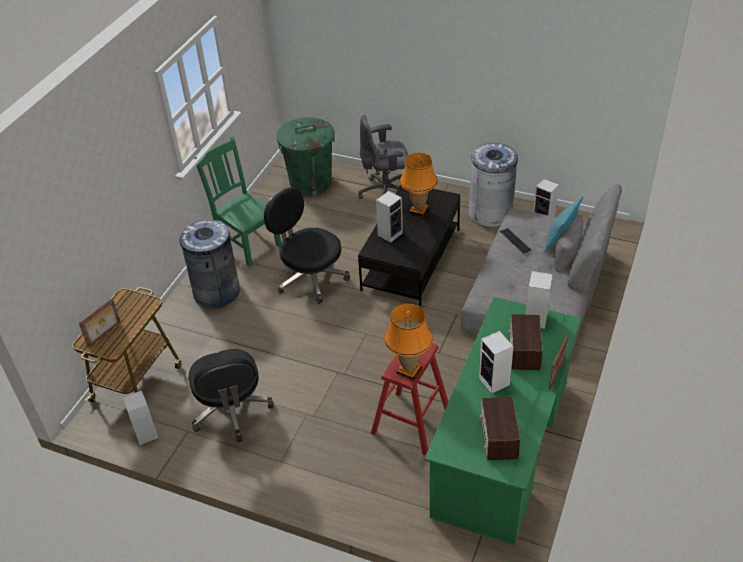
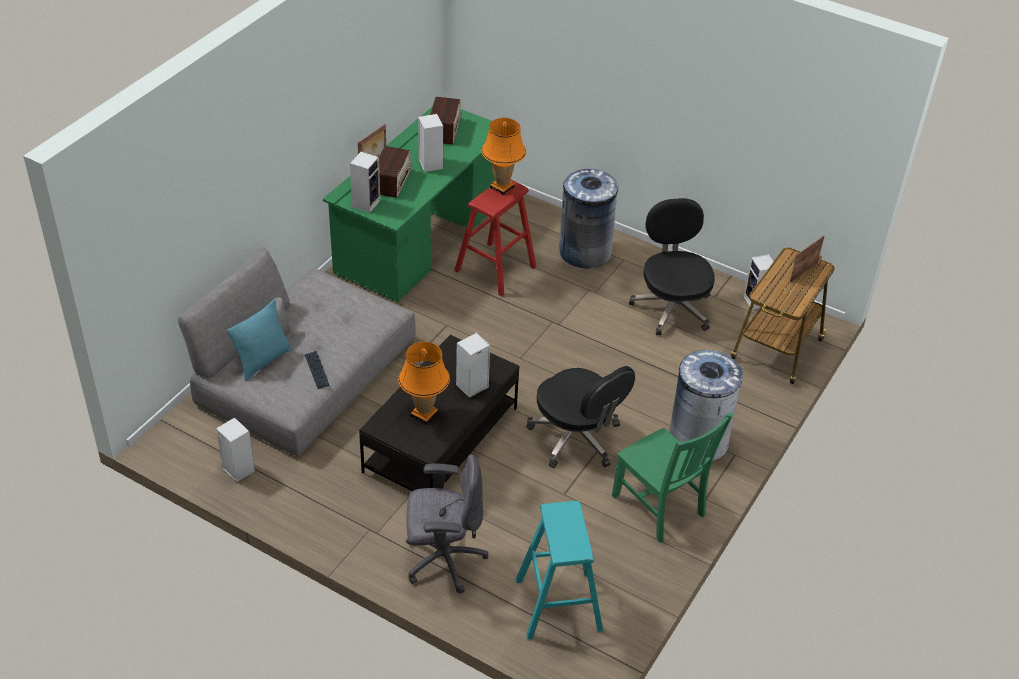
camera: 175 degrees left, 0 degrees up
green trash can [277,117,335,196] -> turquoise stool [516,501,603,639]
grey trash can [469,143,518,227] -> grey trash can moved to [559,169,618,268]

